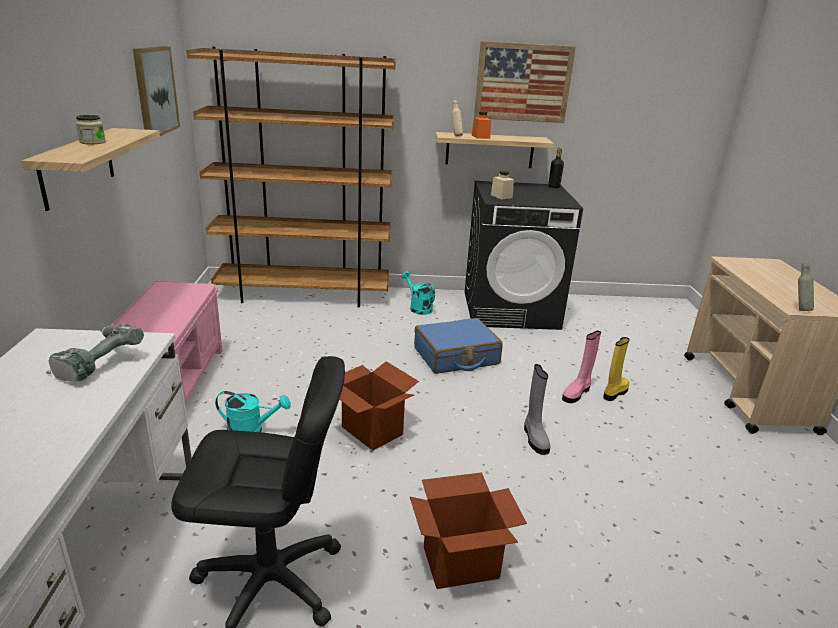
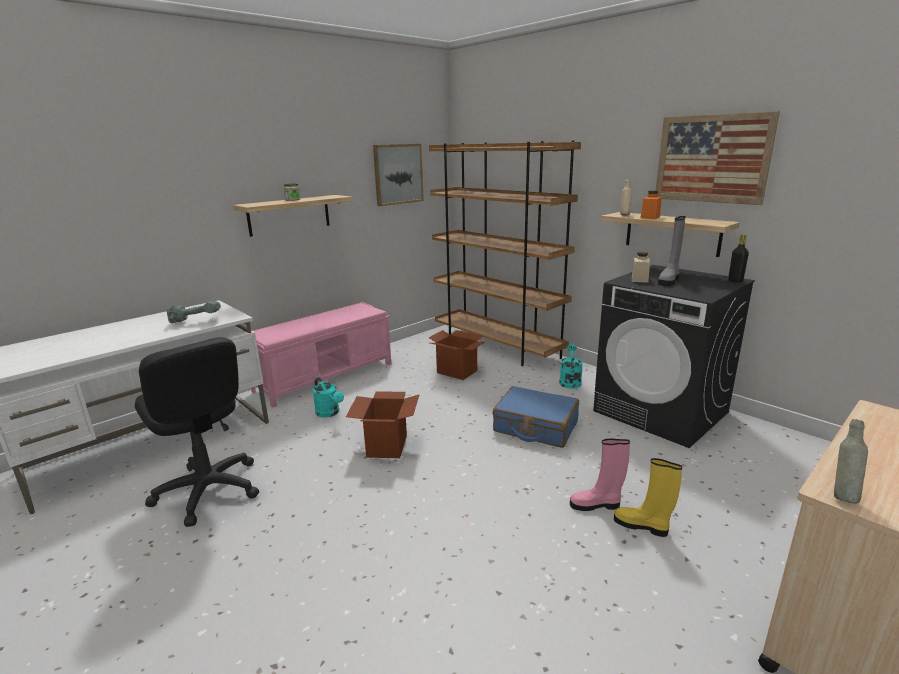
camera: 50 degrees right, 5 degrees down
cardboard box [410,472,527,589] -> cardboard box moved to [429,330,485,380]
grey boot [524,364,551,455] -> grey boot moved to [658,216,686,286]
yellow boot [603,337,630,401] -> yellow boot turned 150 degrees counterclockwise [614,458,682,537]

